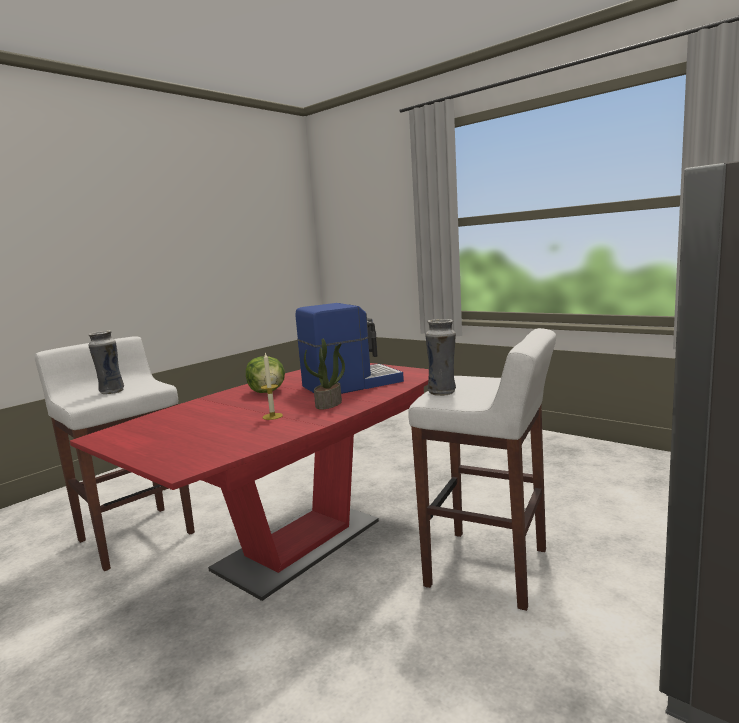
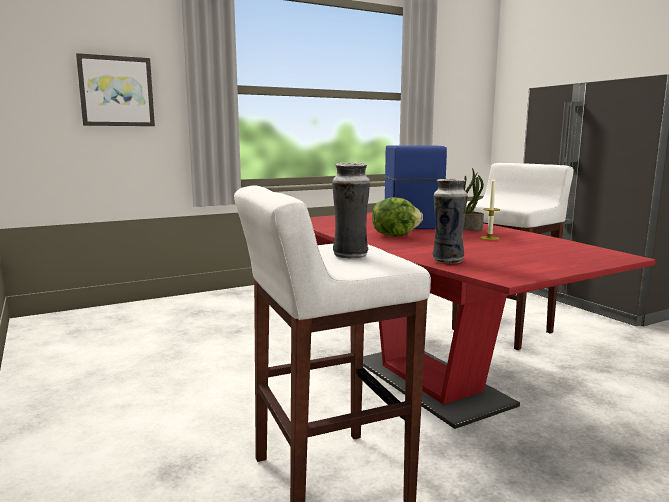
camera: 70 degrees left, 0 degrees up
vase [426,319,456,396] -> vase moved to [432,179,468,264]
none -> picture [76,53,155,126]

